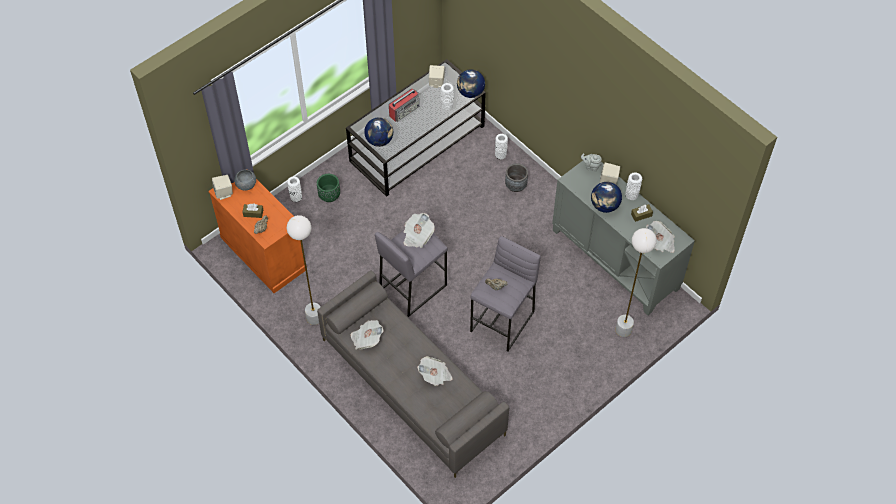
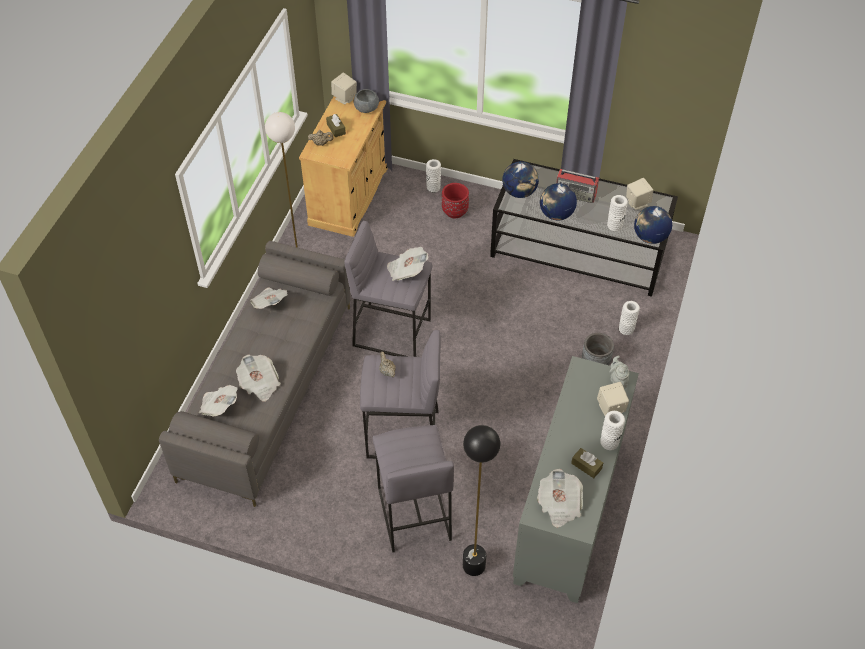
camera: 60 degrees right, 5 degrees down
orange cabinet [208,179,307,293] -> beige cabinet [299,96,388,237]
green planter [317,174,340,202] -> red planter [442,183,469,218]
globe [591,182,622,213] -> globe moved to [540,183,577,220]
white floor lamp [616,228,657,337] -> black floor lamp [463,425,501,576]
none -> newspaper [199,385,238,416]
none -> grey stool [373,425,454,552]

